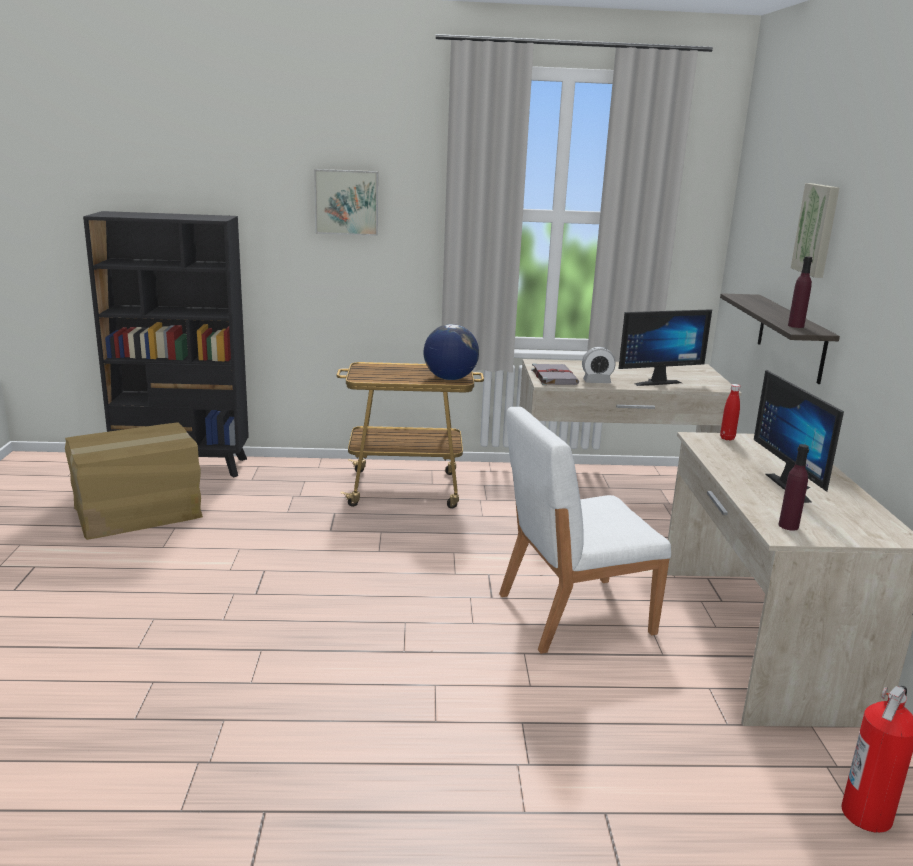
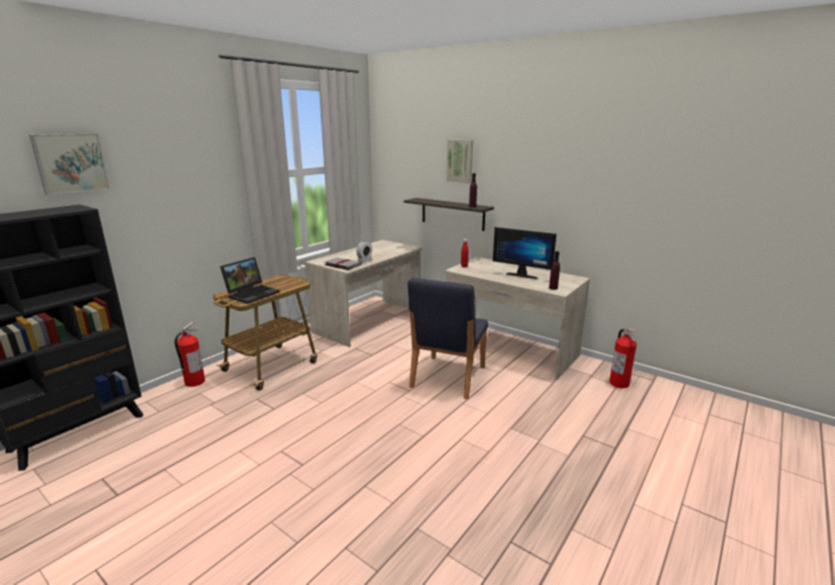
camera: 50 degrees left, 0 degrees up
cardboard box [65,422,203,540] -> none
picture [314,169,378,236] -> picture moved to [29,134,110,195]
globe [424,324,479,380] -> none
white chair [499,407,671,654] -> blue chair [408,278,488,399]
monitor [618,309,712,386] -> none
none -> fire extinguisher [175,322,205,387]
none -> laptop [220,257,280,304]

